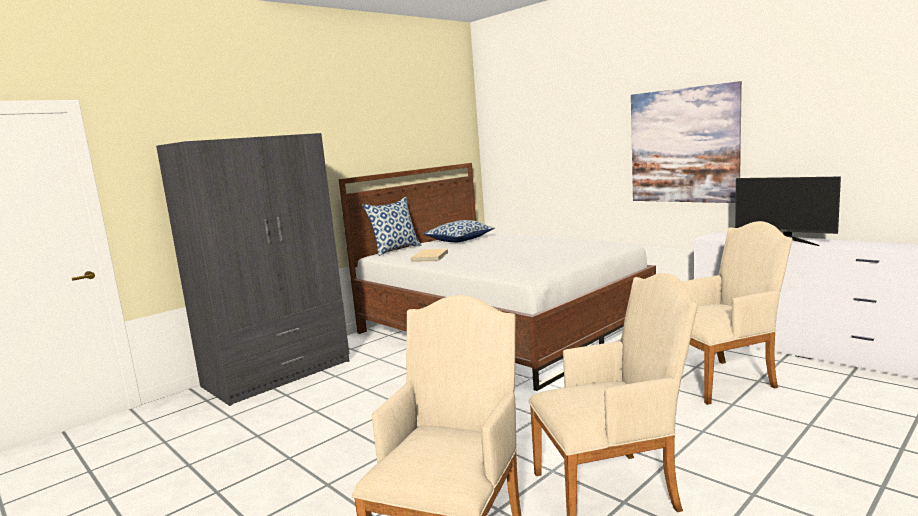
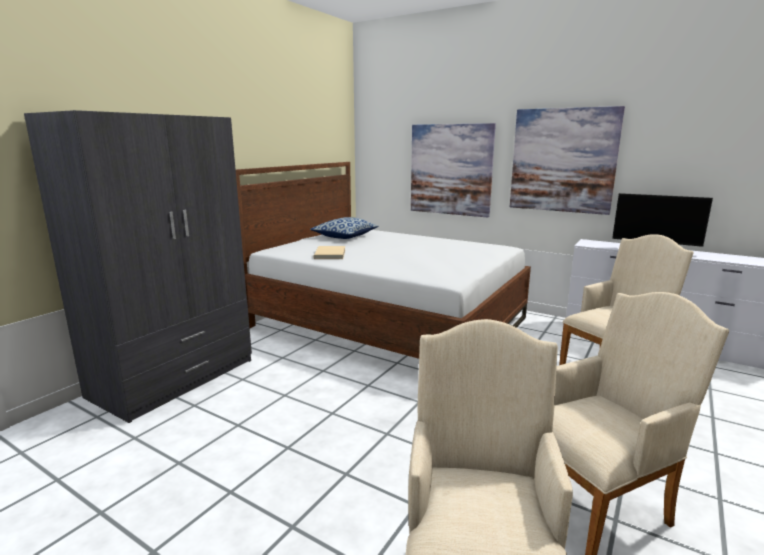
camera: 15 degrees left, 5 degrees up
pillow [362,197,422,256] -> none
none -> picture [411,123,496,218]

